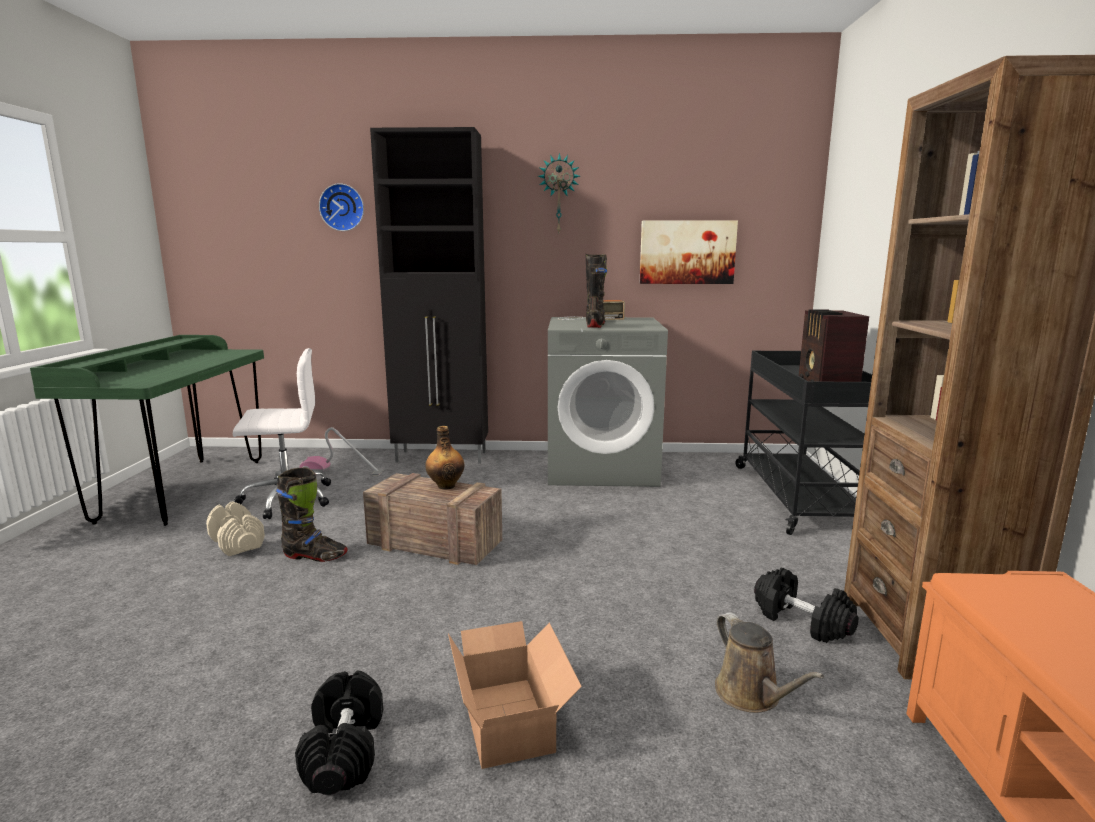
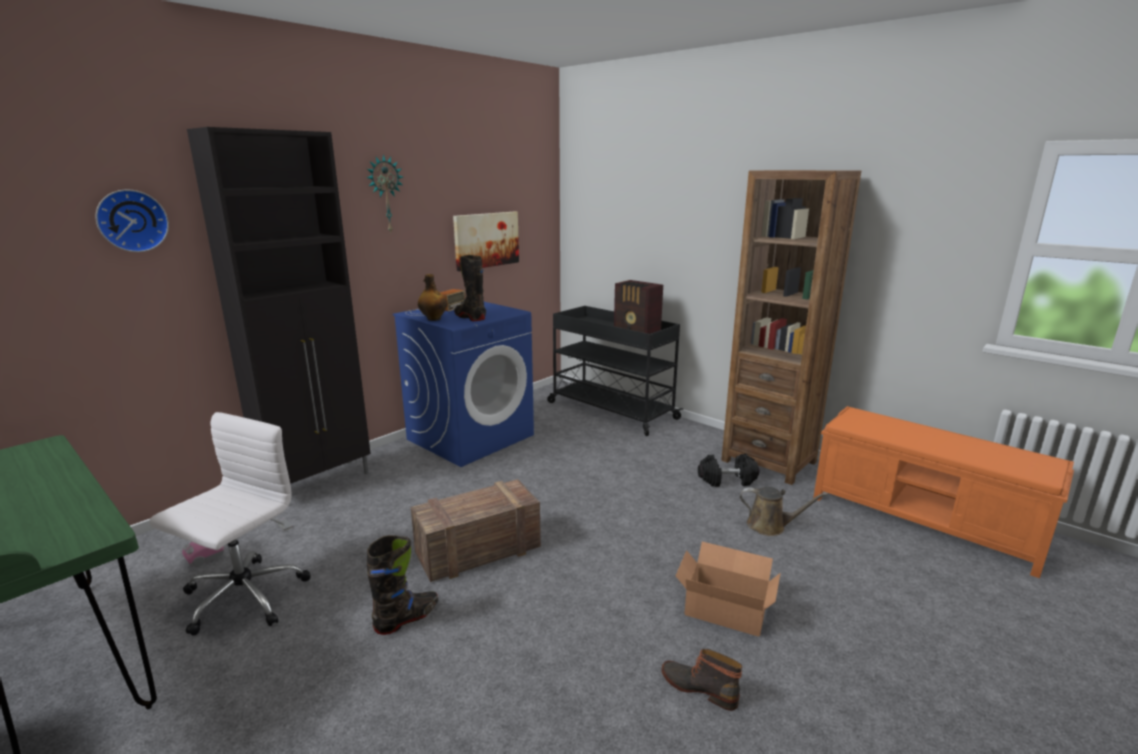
camera: 50 degrees left, 5 degrees up
beige dumbbell [206,502,265,556] -> none
black dumbbell [295,670,383,795] -> boot [662,649,742,711]
bottle [425,426,464,490] -> bottle moved to [418,274,447,321]
grey washing machine [548,317,668,487] -> blue washing machine [393,302,534,467]

